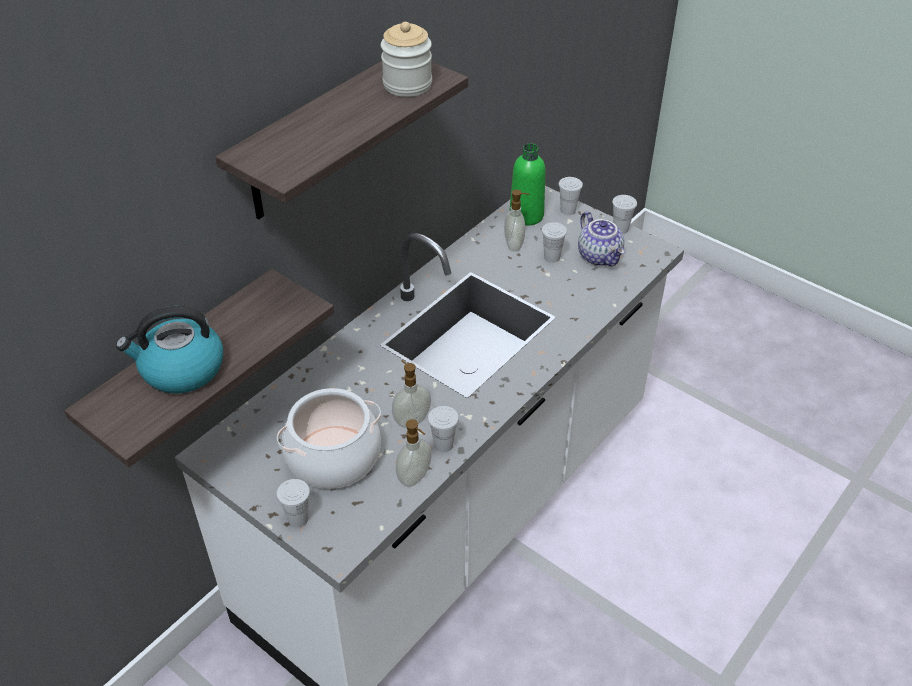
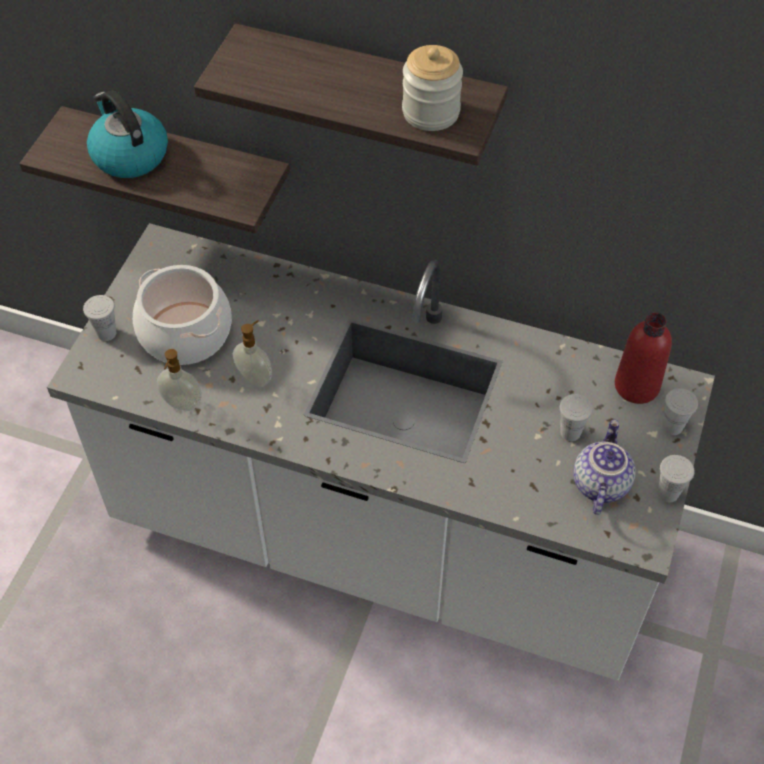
camera: 70 degrees right, 10 degrees up
white cup [428,406,459,452] -> none
soap dispenser [504,190,529,251] -> none
green bottle [509,143,546,226] -> red bottle [615,313,672,404]
teapot [578,211,625,266] -> teapot turned 150 degrees clockwise [573,419,636,515]

